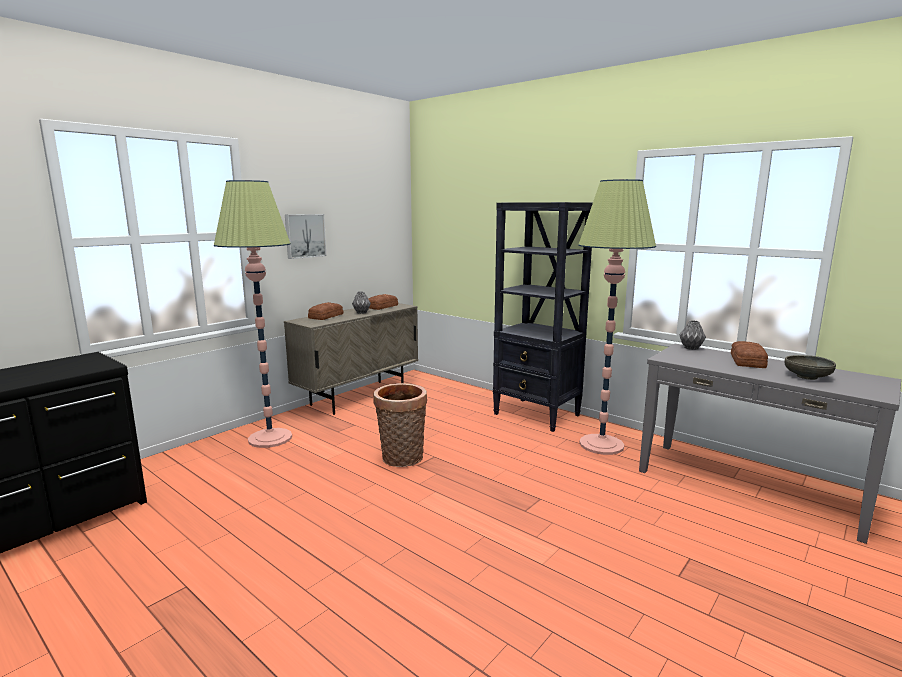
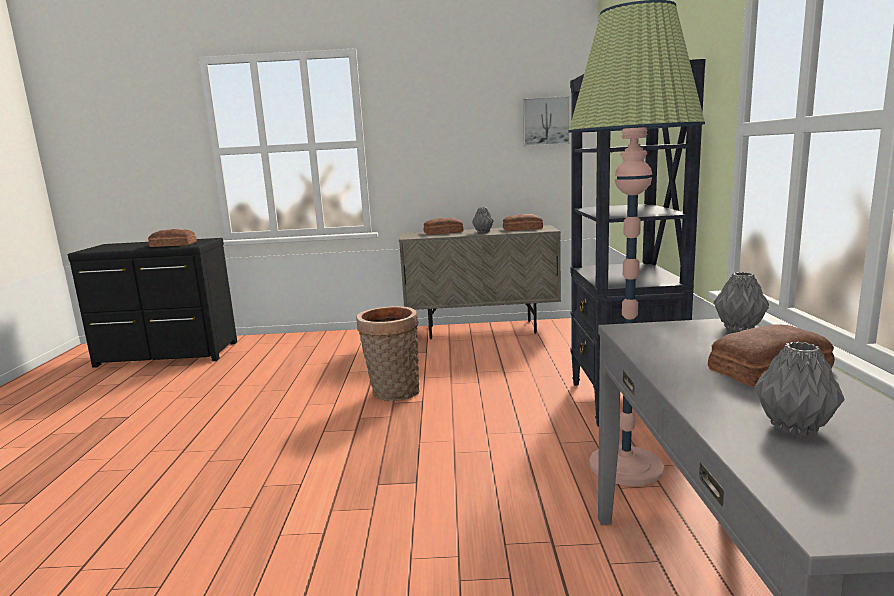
camera: 50 degrees right, 0 degrees up
floor lamp [214,180,292,448] -> none
picture [285,214,326,259] -> picture moved to [523,96,570,146]
grey bowl [785,355,836,380] -> grey vase [754,342,845,436]
none -> bread [148,229,197,247]

